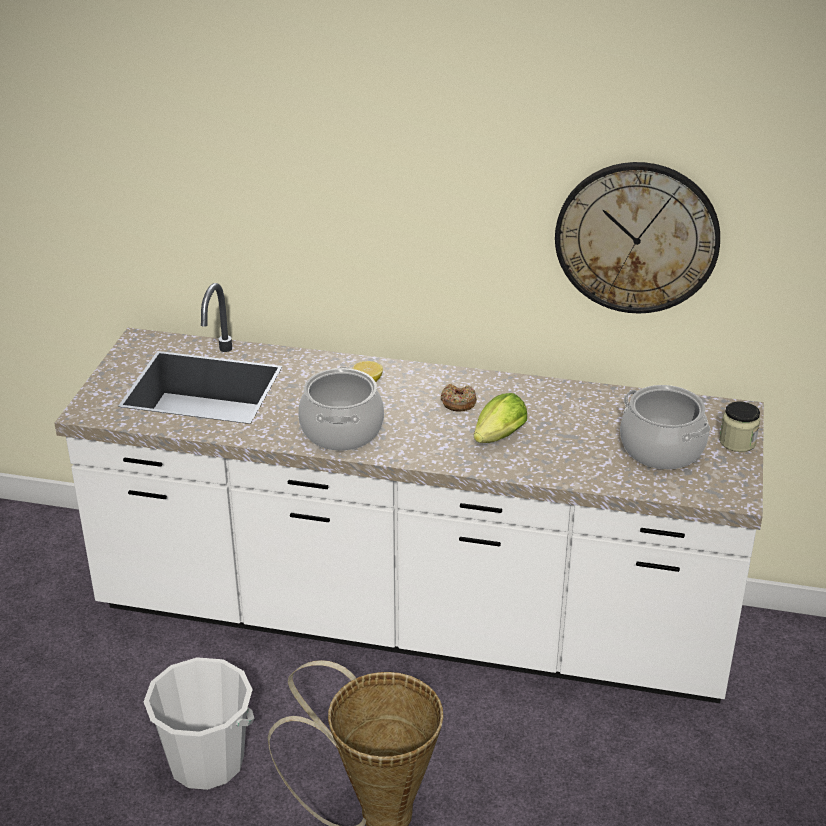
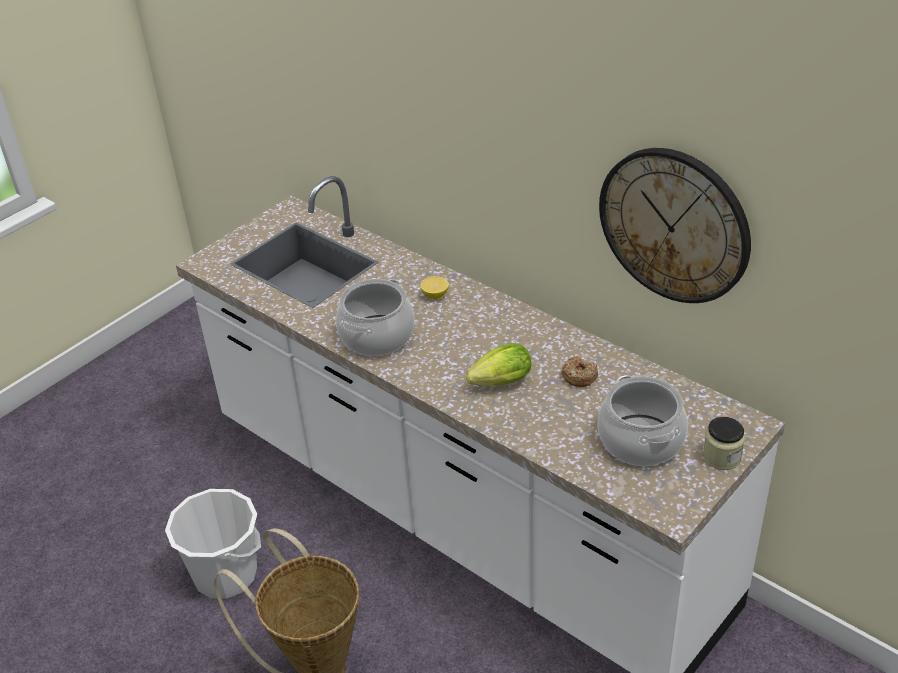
camera: 30 degrees right, 5 degrees up
donut [441,384,477,411] -> donut moved to [561,356,598,387]

